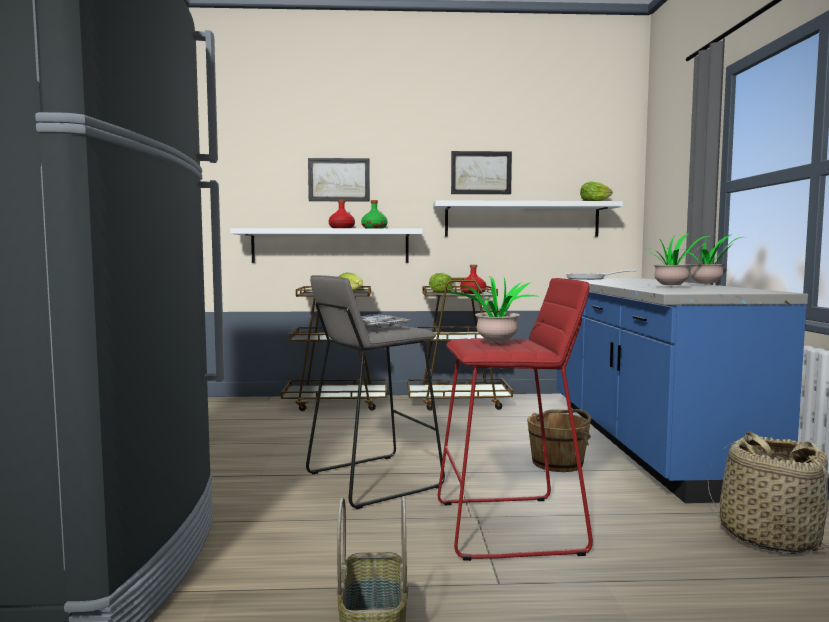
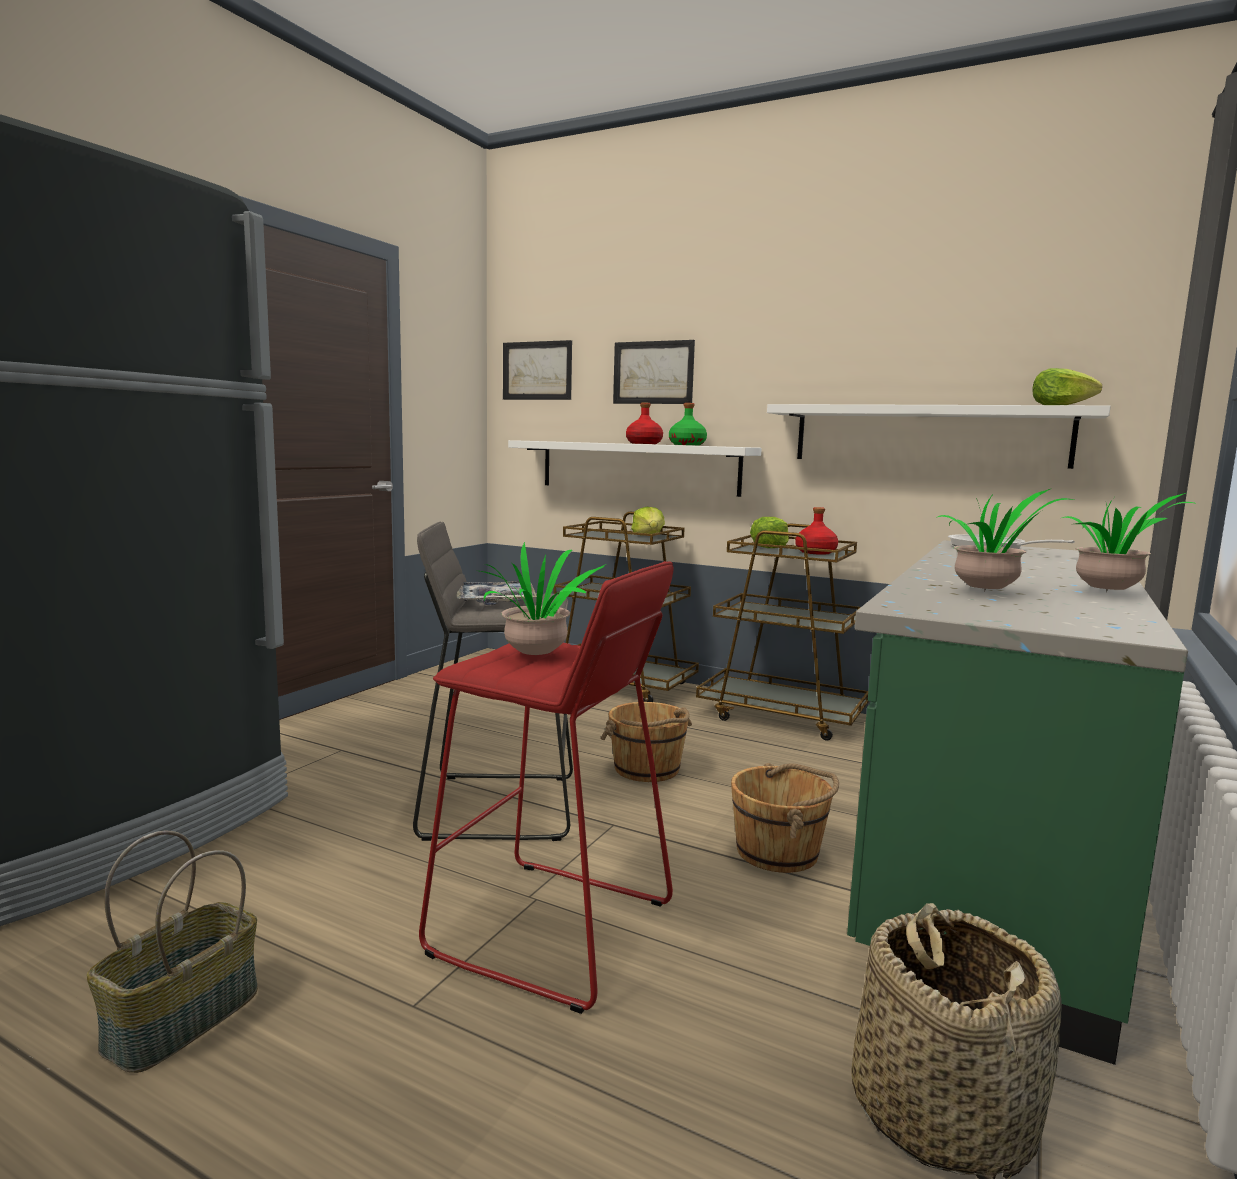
camera: 30 degrees right, 5 degrees up
picture [451,151,512,194] -> picture moved to [503,340,572,400]
blue counter [557,278,808,503] -> green counter [847,540,1188,1065]
none -> brown bucket [601,702,692,782]

